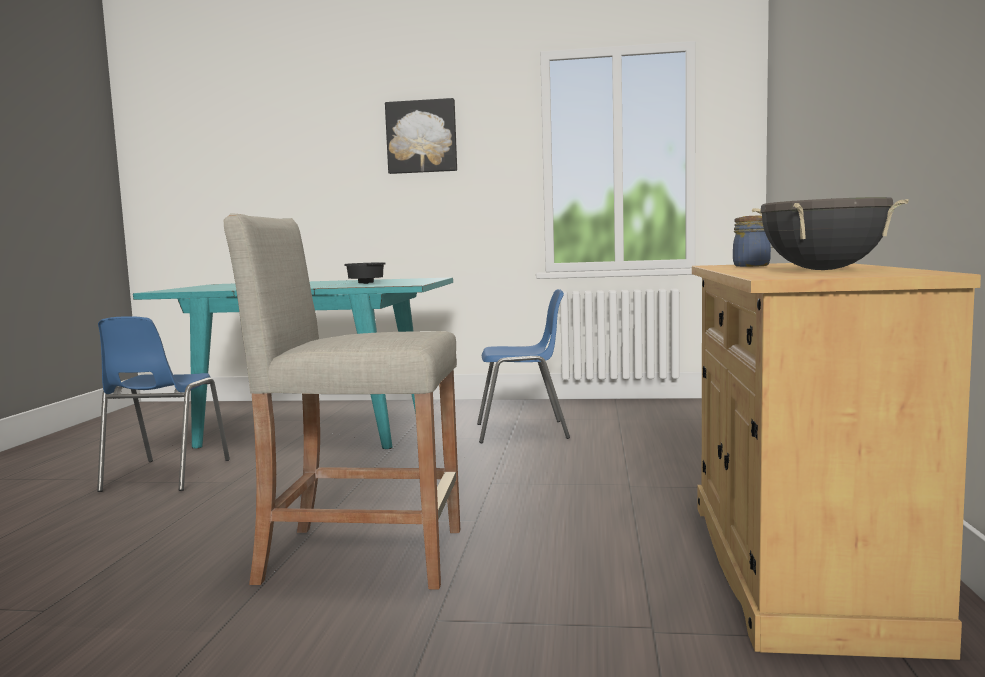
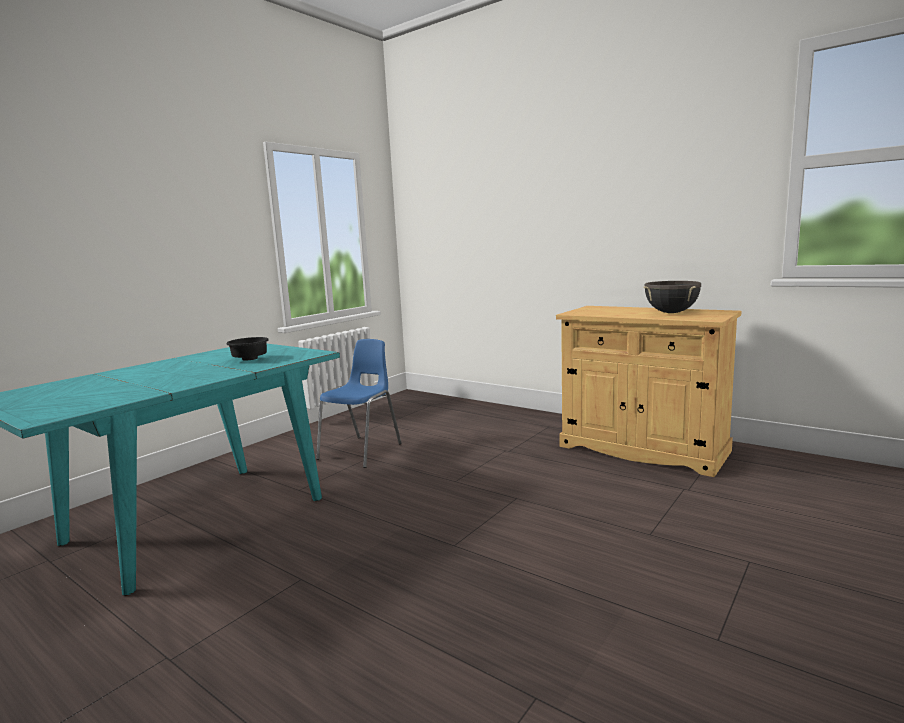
camera: 60 degrees left, 5 degrees up
blue chair [97,316,230,492] -> none
beige stool [224,213,460,589] -> none
picture [385,98,457,174] -> none
jar [733,216,773,267] -> none

